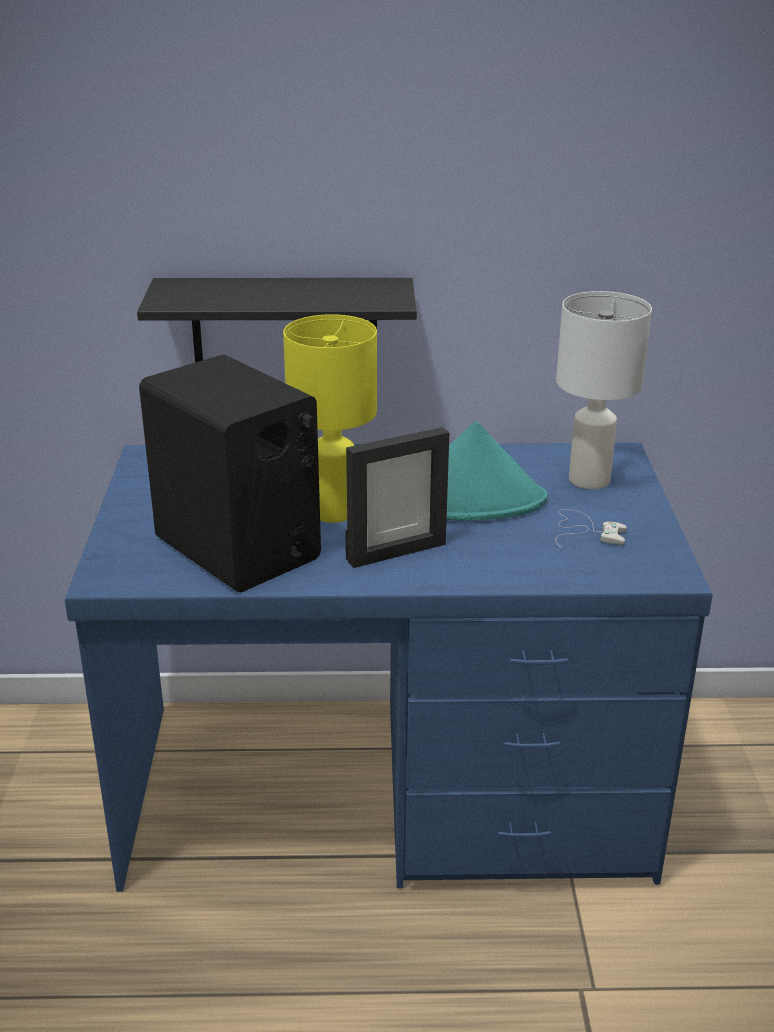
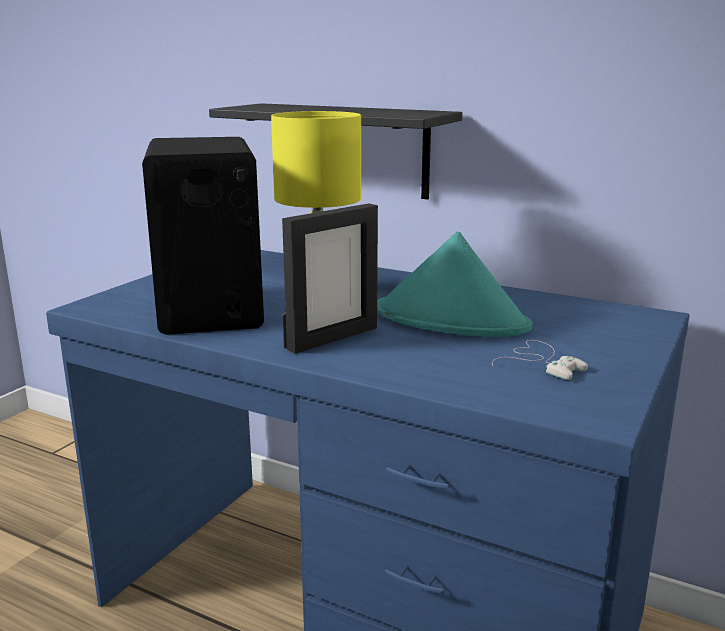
camera: 30 degrees right, 10 degrees down
picture frame [345,427,449,568] -> picture frame turned 45 degrees counterclockwise [282,203,378,354]
white table lamp [556,291,652,490] -> none

